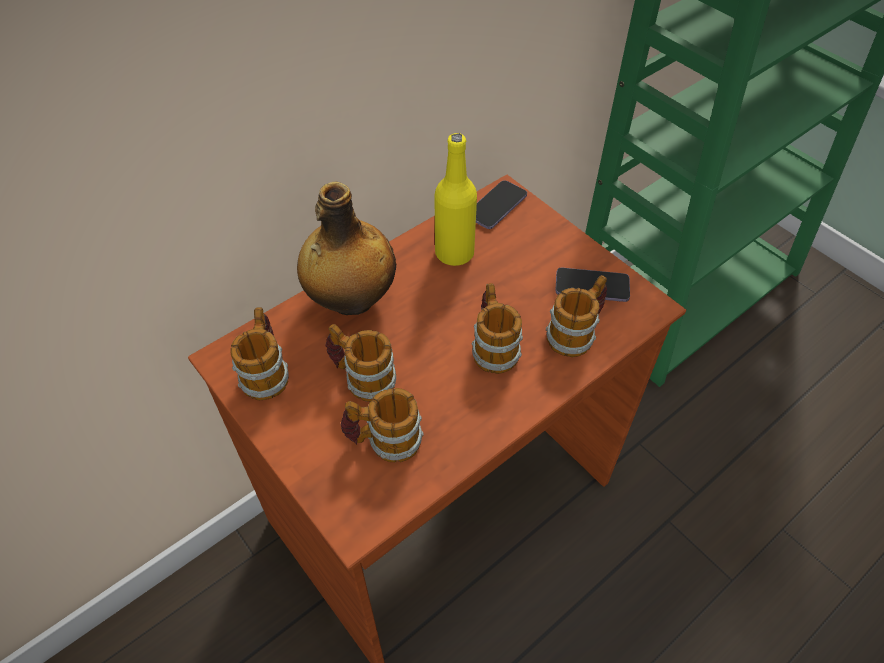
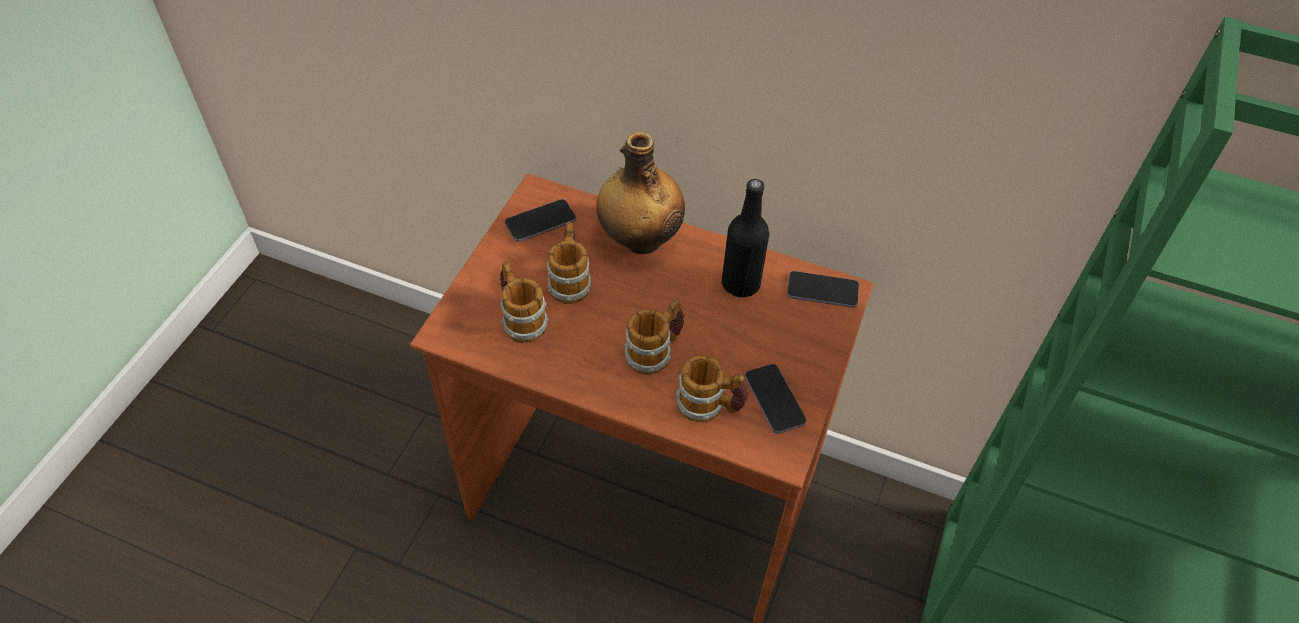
camera: 60 degrees right, 0 degrees up
mug [230,307,289,400] -> phone [505,199,576,242]
yellow bottle [434,133,477,266] -> black bottle [722,179,769,297]

